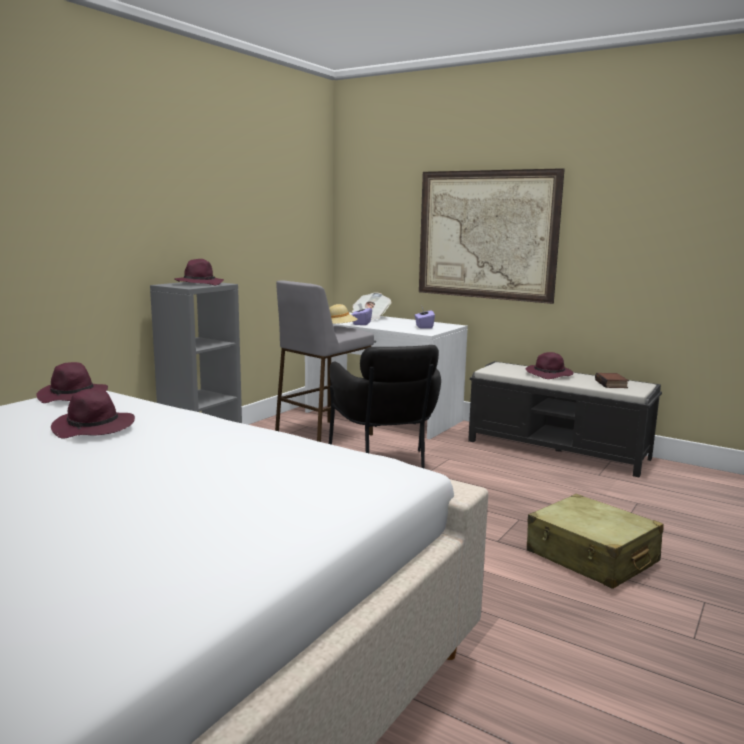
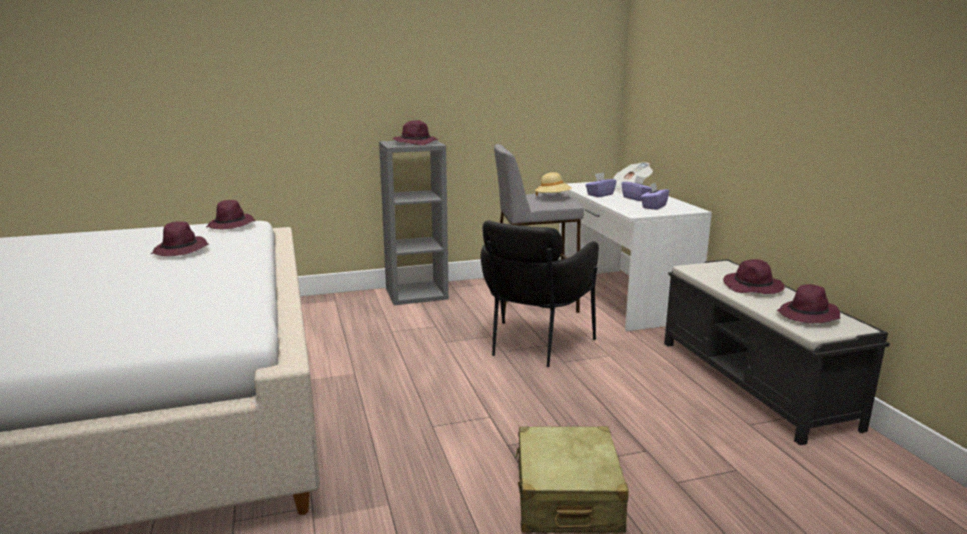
camera: 40 degrees right, 5 degrees up
picture [419,168,565,304] -> none
book [595,373,629,388] -> purple hat [777,284,840,323]
none -> purple tissue box [621,175,652,201]

